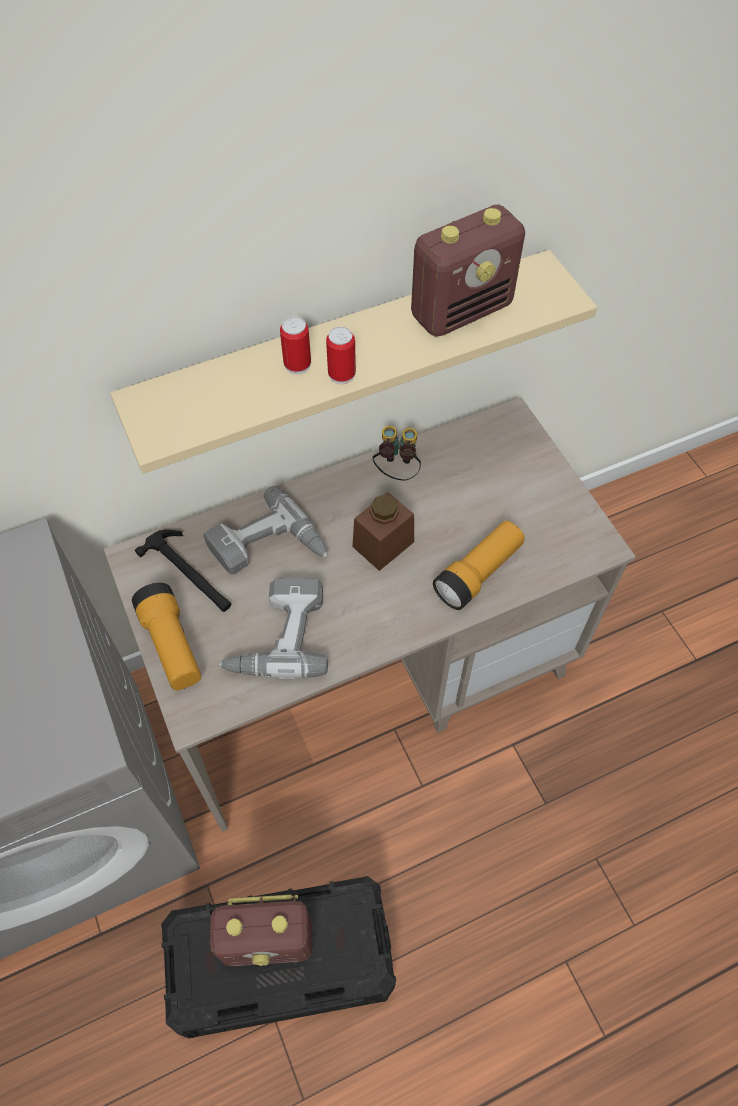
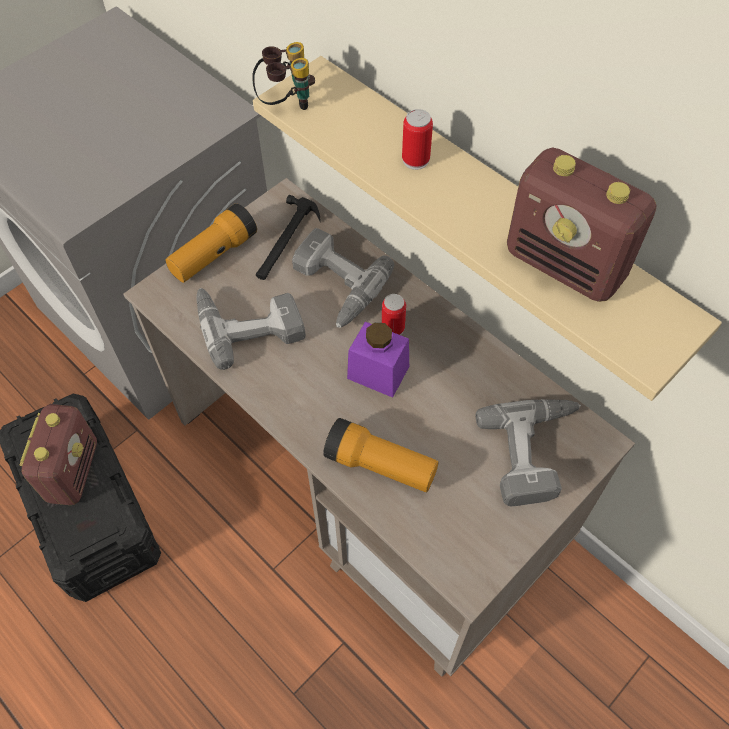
camera: 70 degrees right, 0 degrees up
radio [210,895,313,966] -> radio turned 150 degrees counterclockwise [20,404,97,505]
can [326,326,356,384] -> can moved to [382,294,406,335]
brown jar [352,492,414,571] -> purple jar [347,321,409,398]
binoculars [373,426,421,481] -> binoculars moved to [252,42,315,110]
none -> power drill [475,399,581,506]

